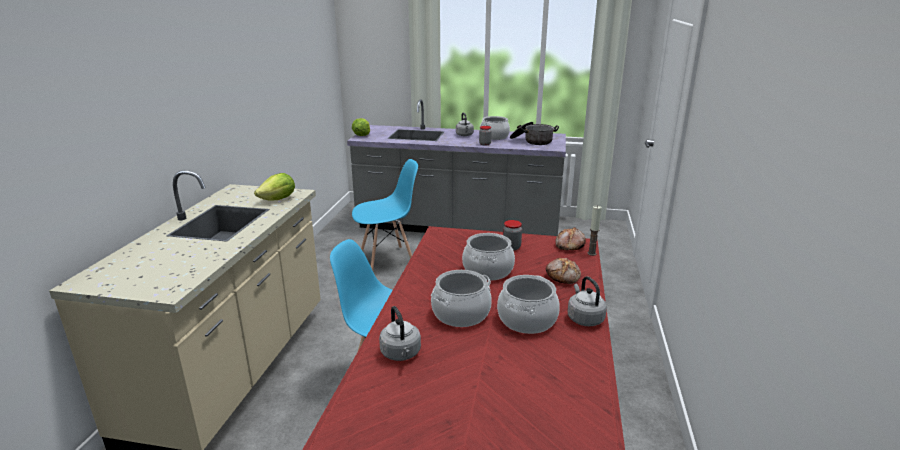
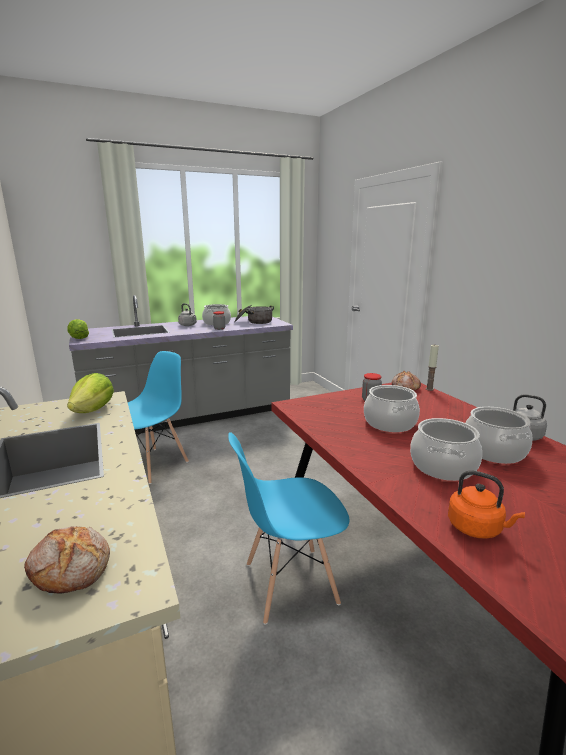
camera: 35 degrees left, 5 degrees down
grey kettle [379,306,421,361] -> orange kettle [448,470,525,538]
bread [546,258,581,284] -> bread moved to [24,526,110,593]

